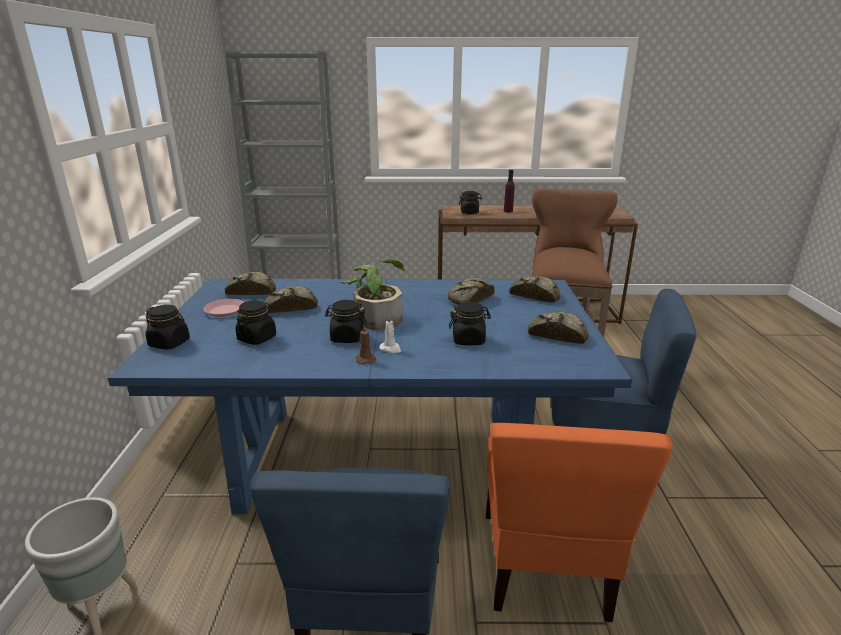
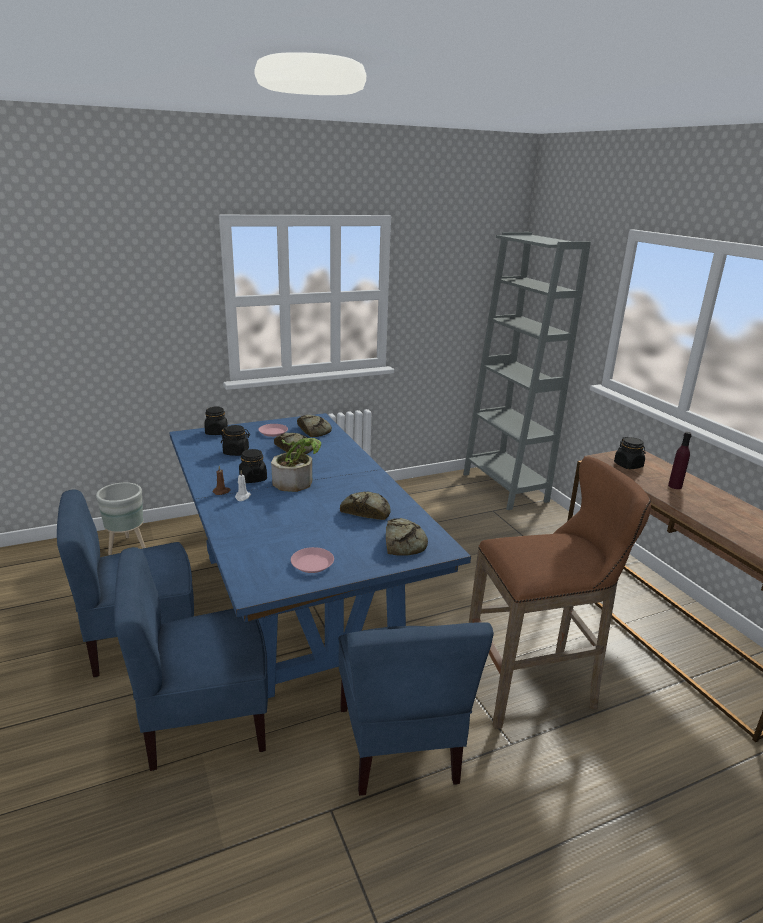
camera: 65 degrees right, 0 degrees up
black jar [449,302,491,345] -> none
orange chair [486,423,673,622] -> blue chair [114,547,268,771]
bread [528,312,588,344] -> pink plate [291,547,334,573]

